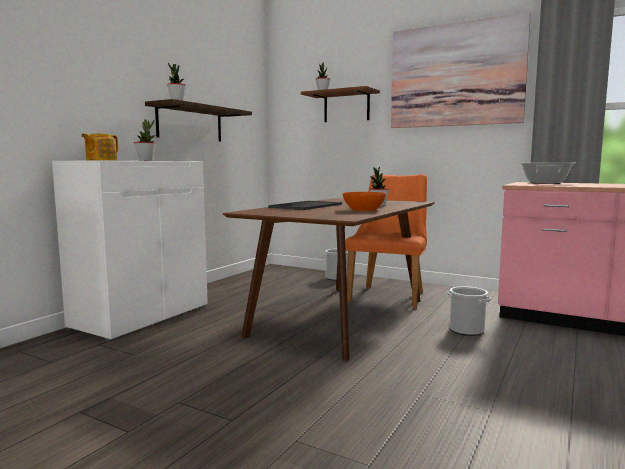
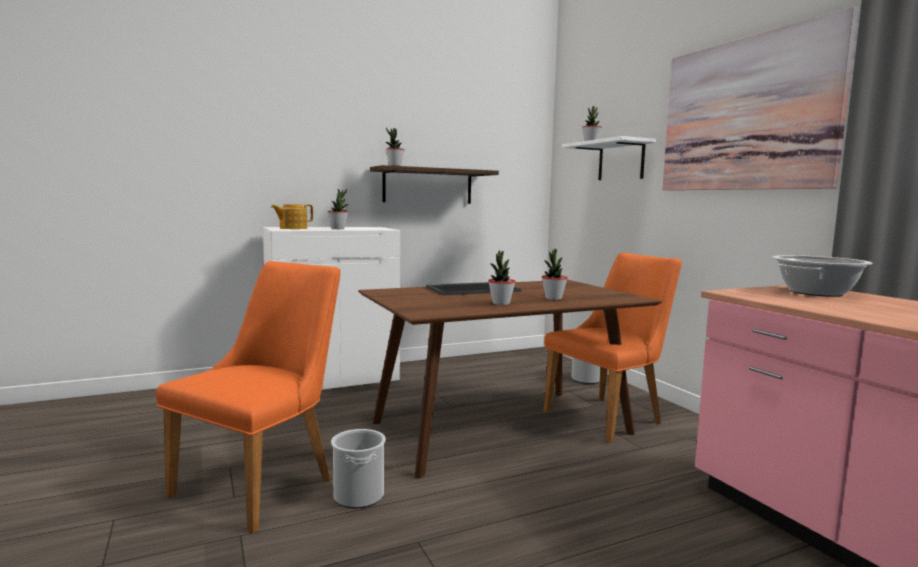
camera: 35 degrees right, 0 degrees up
brown shelf [301,86,380,122] -> white shelf [562,136,656,180]
orange bowl [343,192,386,211] -> potted plant [488,250,516,305]
bucket [447,286,491,336] -> bucket moved to [331,429,386,509]
none -> orange chair [156,261,341,534]

